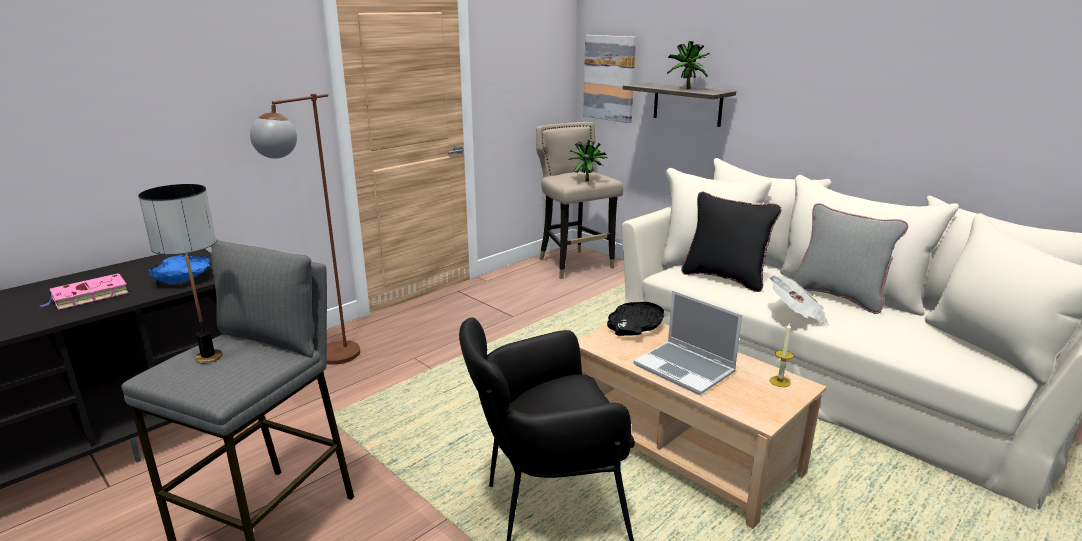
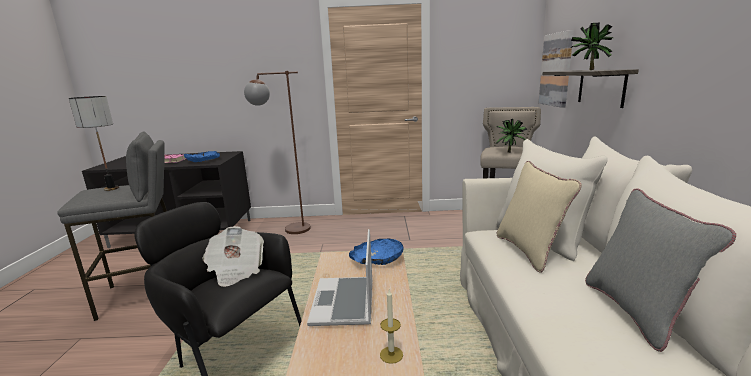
camera: 45 degrees right, 5 degrees down
black bowl [607,302,664,336] -> blue bowl [349,239,404,265]
black pillow [681,192,781,292] -> beige pillow [496,161,582,273]
newspaper [769,275,829,325] -> newspaper moved to [202,226,264,287]

